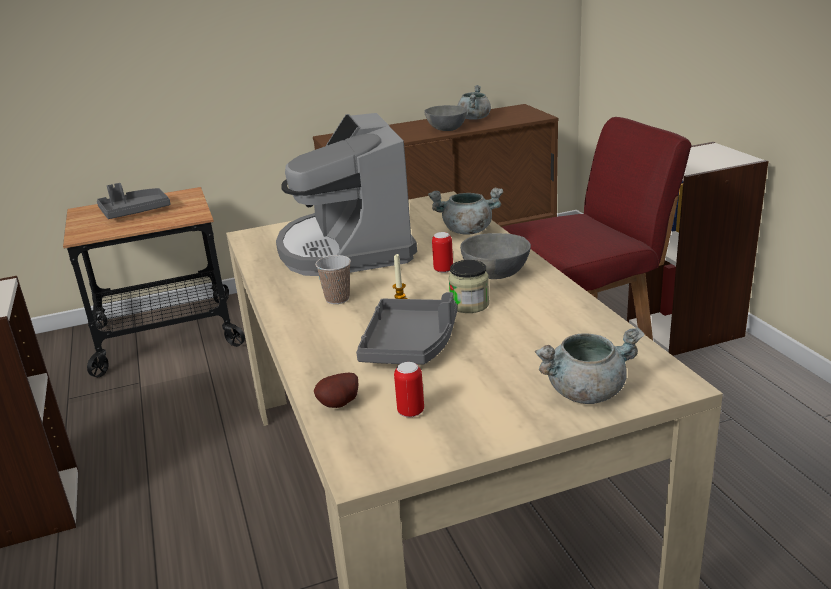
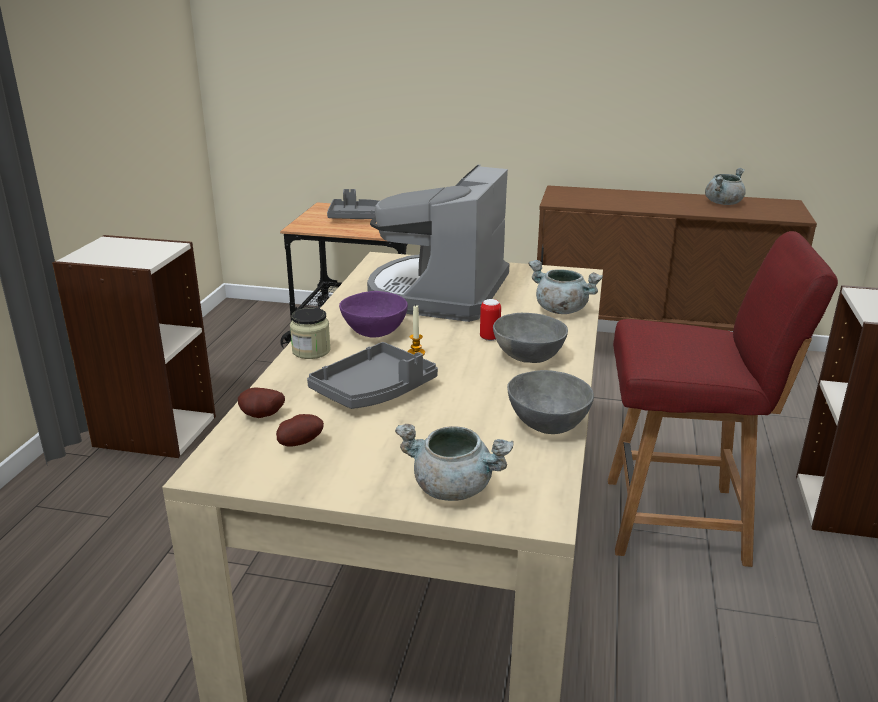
camera: 30 degrees right, 0 degrees up
cup [315,255,351,304] -> purple bowl [339,291,408,338]
can [394,362,424,417] -> potato [276,414,324,446]
grey bowl [424,105,467,131] -> grey bowl moved to [507,370,594,434]
jar [448,260,489,313] -> jar moved to [290,307,331,359]

